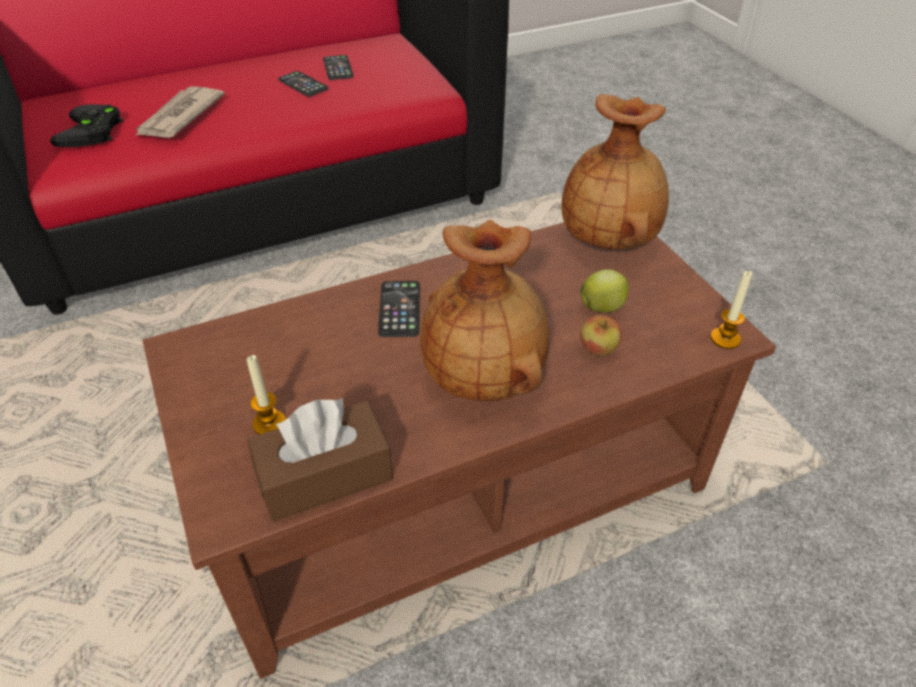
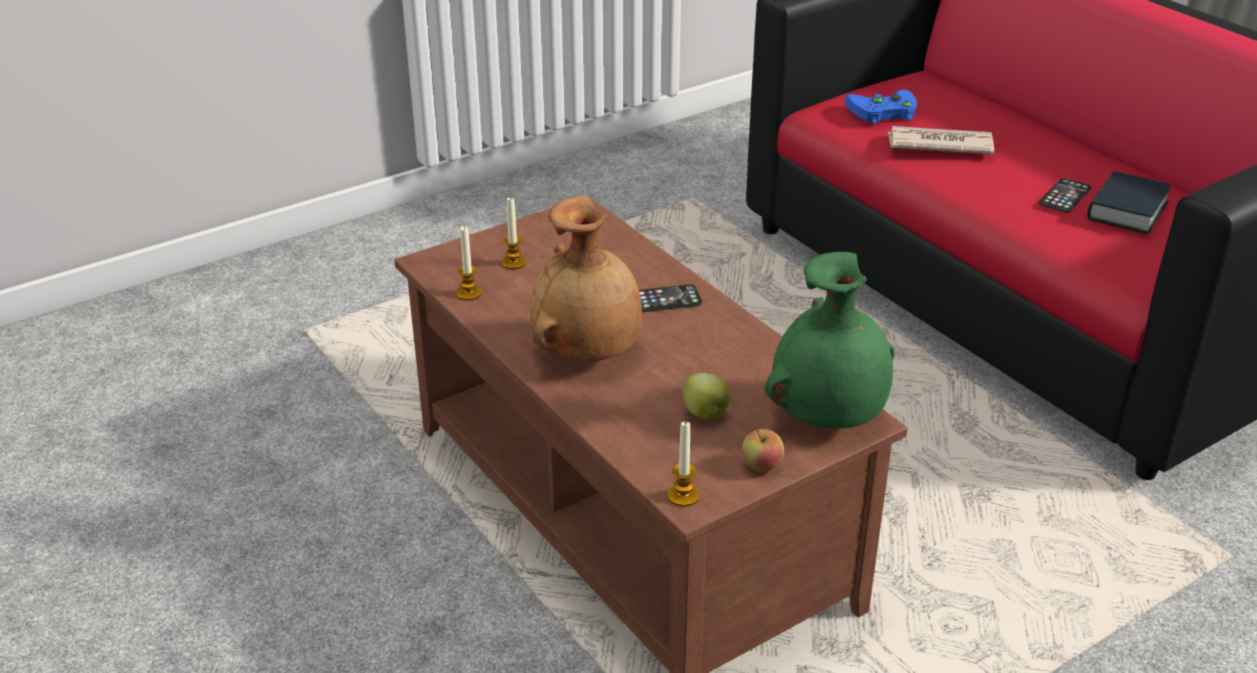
camera: 80 degrees right, 10 degrees down
black game controller [50,104,123,147] -> blue game controller [845,89,917,124]
brown tissue box [247,398,393,522] -> candle [456,226,482,300]
phone [323,55,354,80] -> book [1087,171,1171,234]
brown vase [561,94,669,250] -> green vase [765,252,894,429]
apple [580,315,622,356] -> apple moved to [742,429,784,472]

